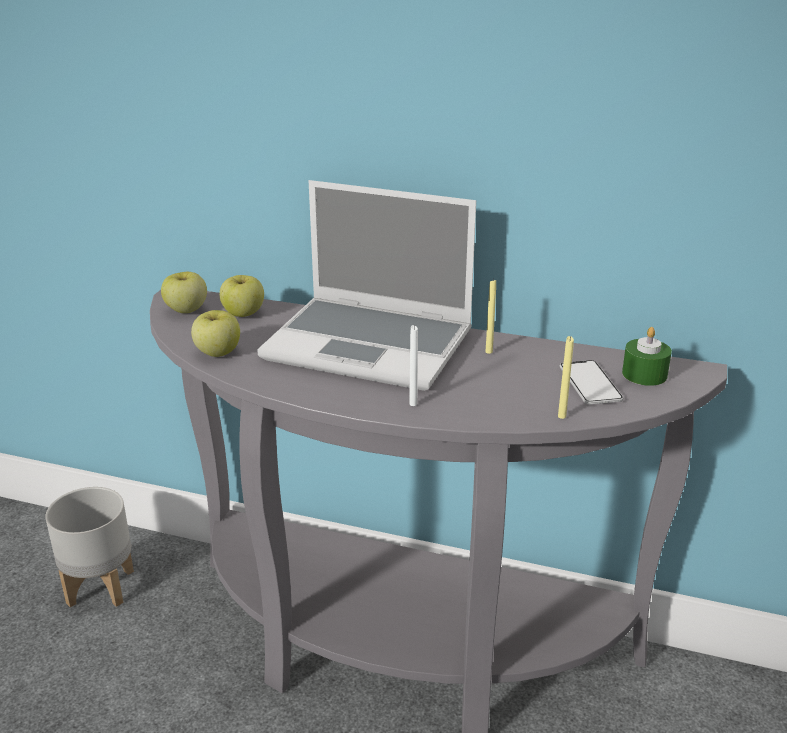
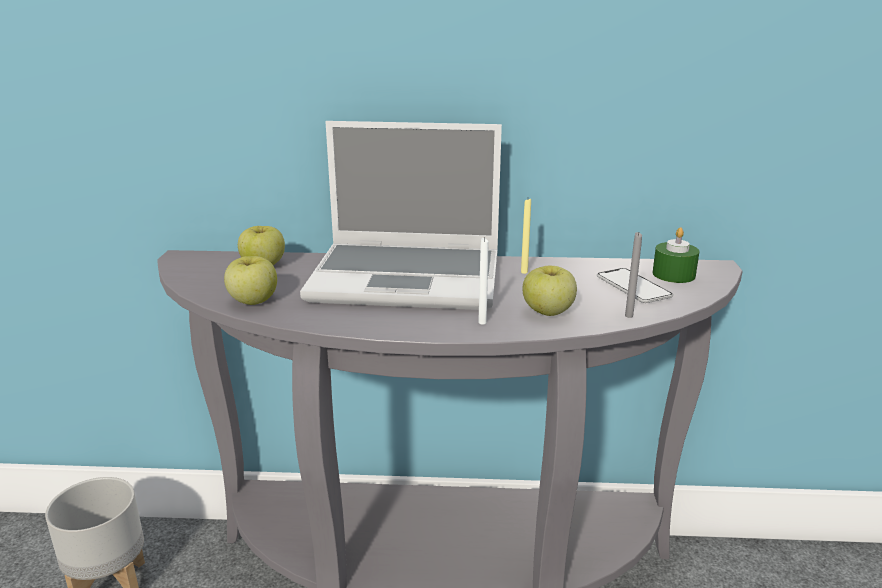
camera: 15 degrees left, 5 degrees down
apple [161,272,207,313] -> apple moved to [523,266,577,316]
yellow candle [558,336,574,419] -> grey candle [625,232,642,318]

